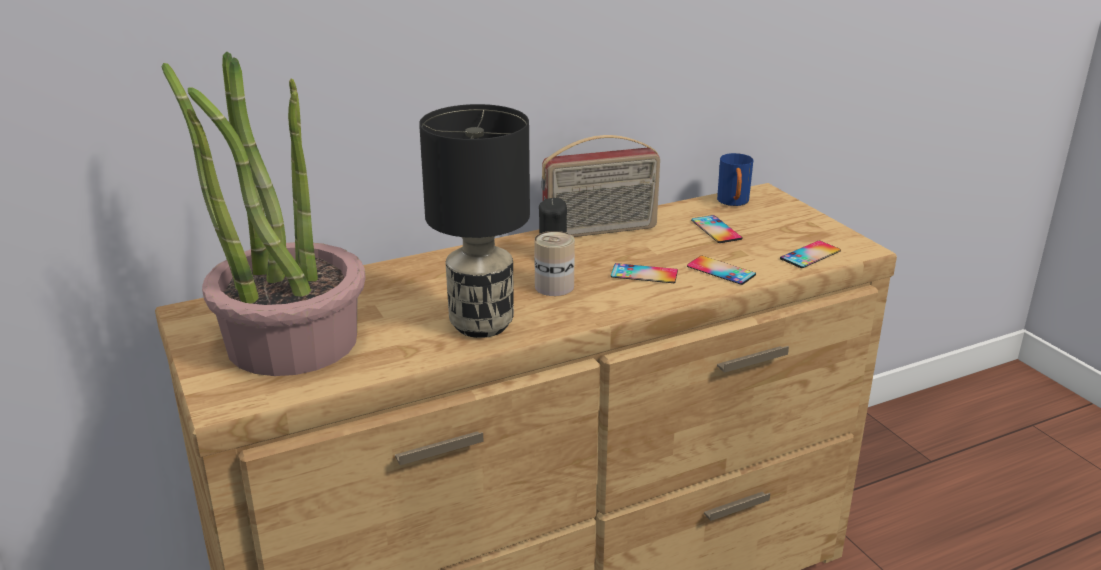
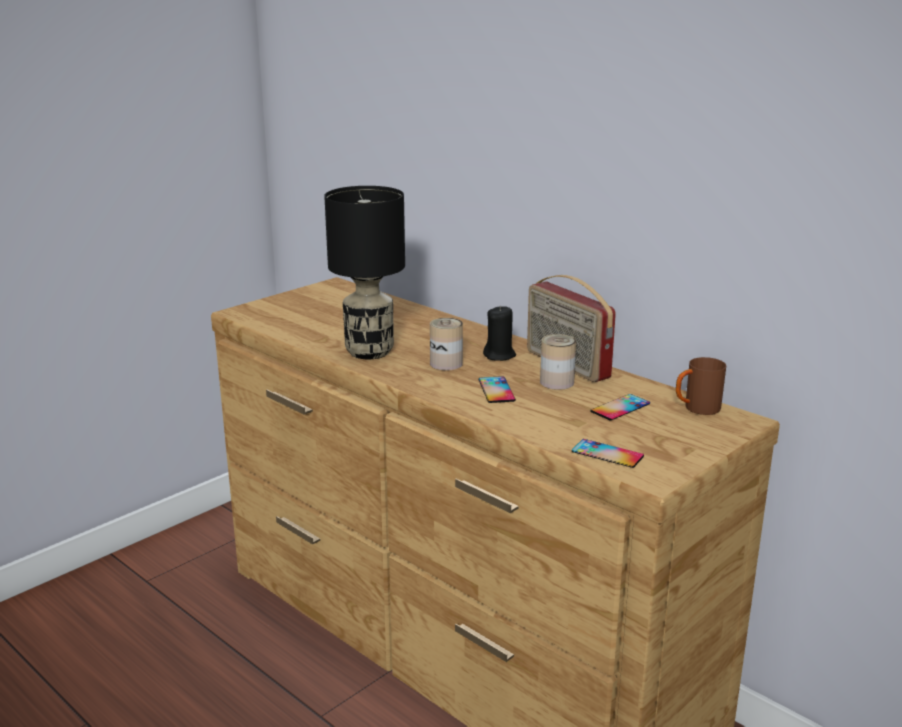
camera: 70 degrees right, 5 degrees down
potted plant [161,51,366,376] -> none
phone [687,255,756,285] -> none
blue mug [717,153,753,206] -> brown mug [676,357,726,415]
none -> can [540,334,576,390]

